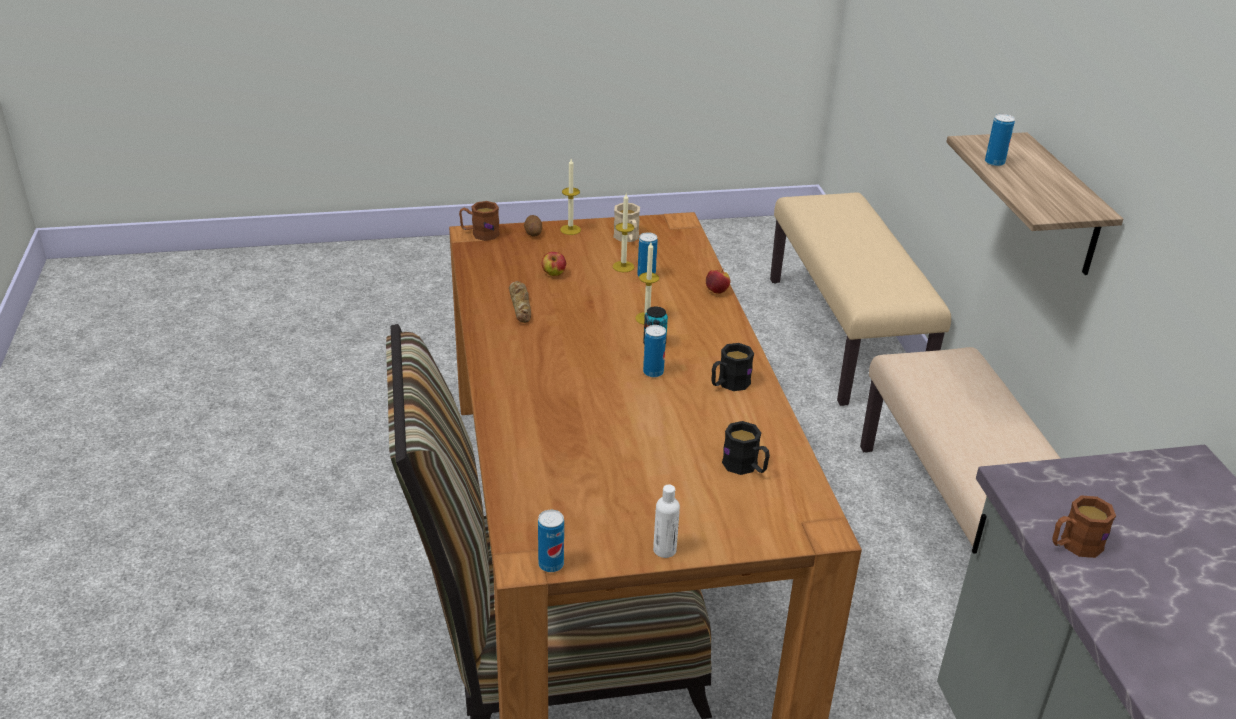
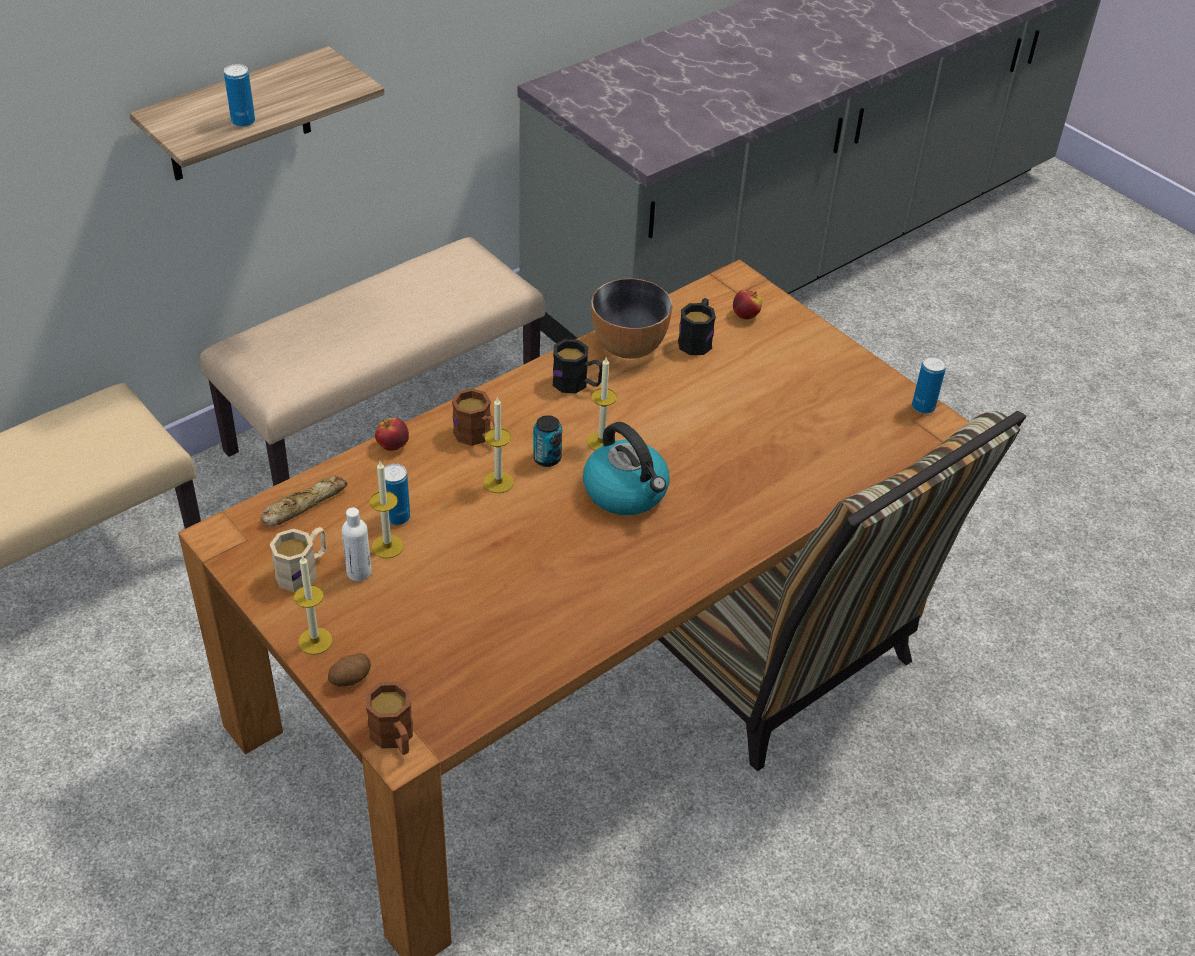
camera: 120 degrees left, 10 degrees up
bread [509,281,531,323] -> bread moved to [260,476,347,527]
apple [542,252,566,276] -> apple moved to [733,290,762,320]
can [643,325,666,378] -> candle [587,358,617,450]
white bottle [653,485,680,558] -> white bottle moved to [342,508,372,581]
brown mug [1052,496,1116,558] -> brown mug moved to [452,388,494,446]
none -> kettle [583,422,669,515]
none -> bowl [591,278,673,359]

